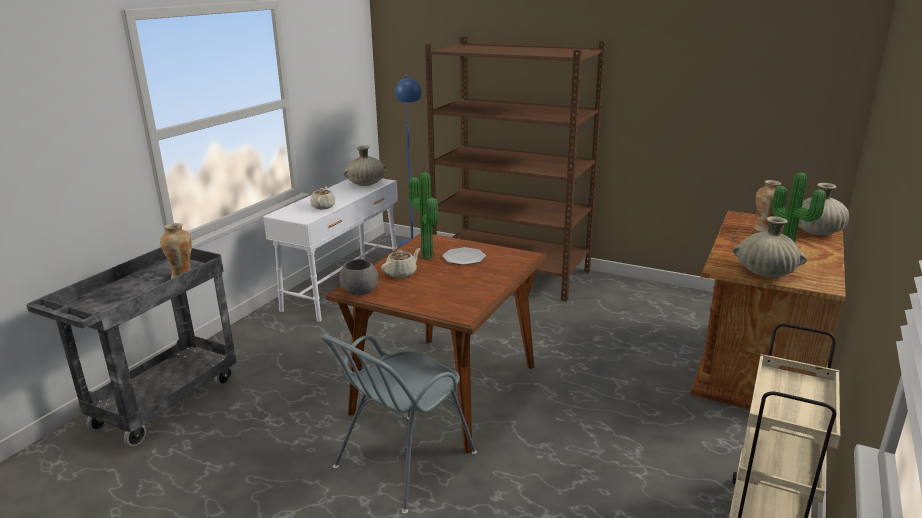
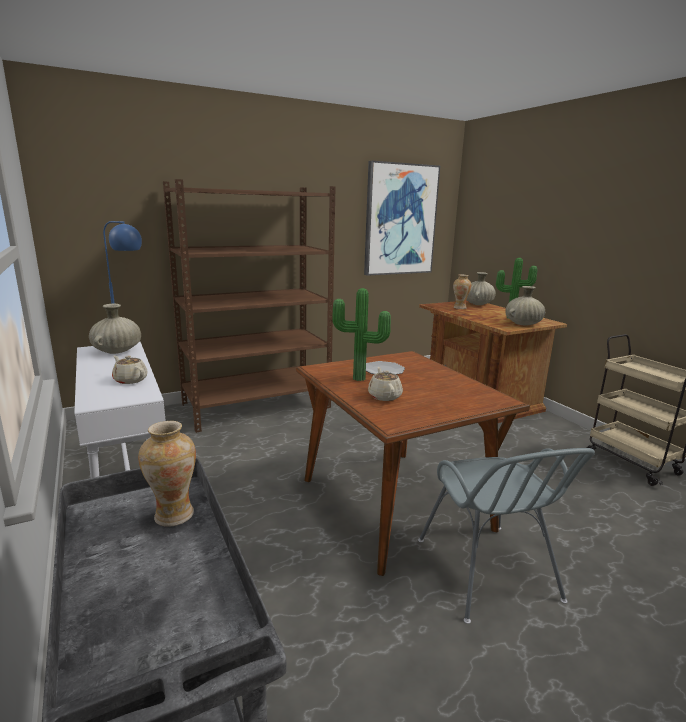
camera: 55 degrees left, 5 degrees down
grey bowl [339,259,379,295] -> none
none -> picture [364,161,440,276]

